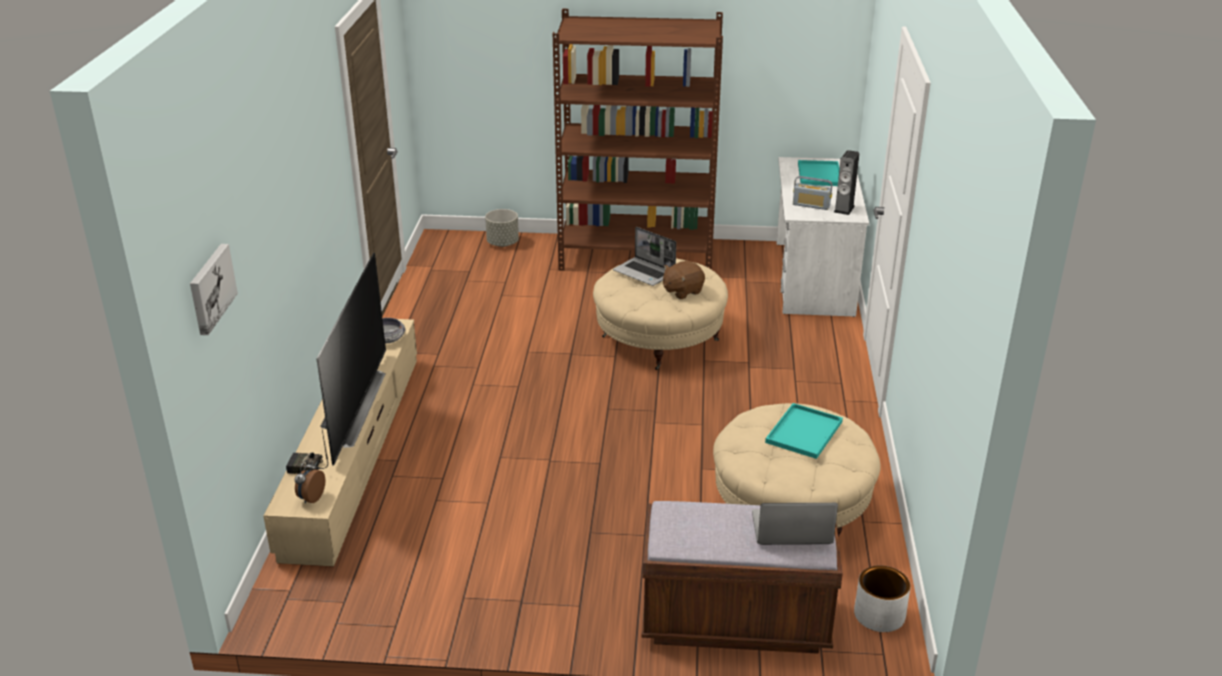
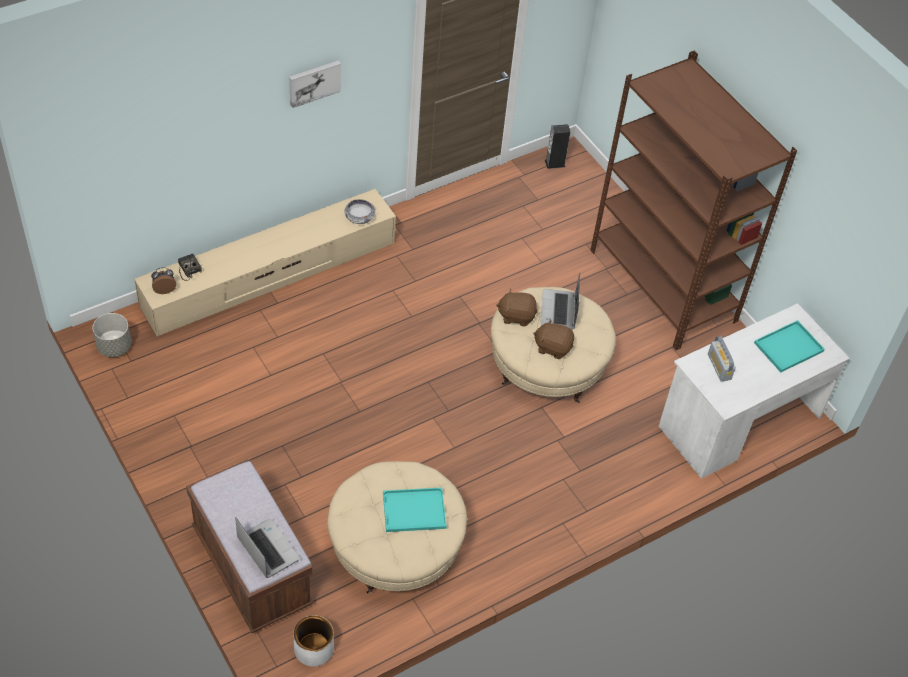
camera: 50 degrees right, 20 degrees up
picture [190,244,238,335] -> picture moved to [289,61,341,108]
television [316,253,386,466] -> none
grey planter [485,209,519,247] -> grey planter moved to [92,313,131,357]
speaker [834,150,859,215] -> speaker moved to [545,124,570,169]
none -> brown plush toy [496,288,537,326]

